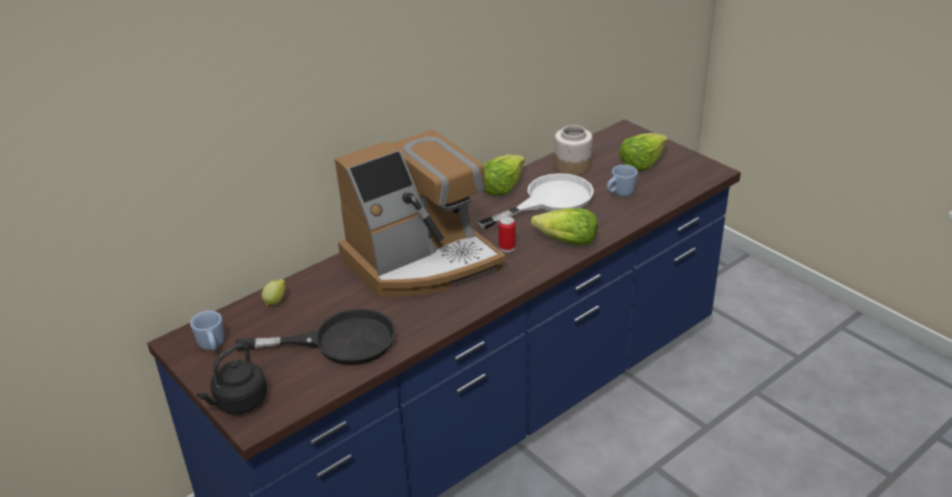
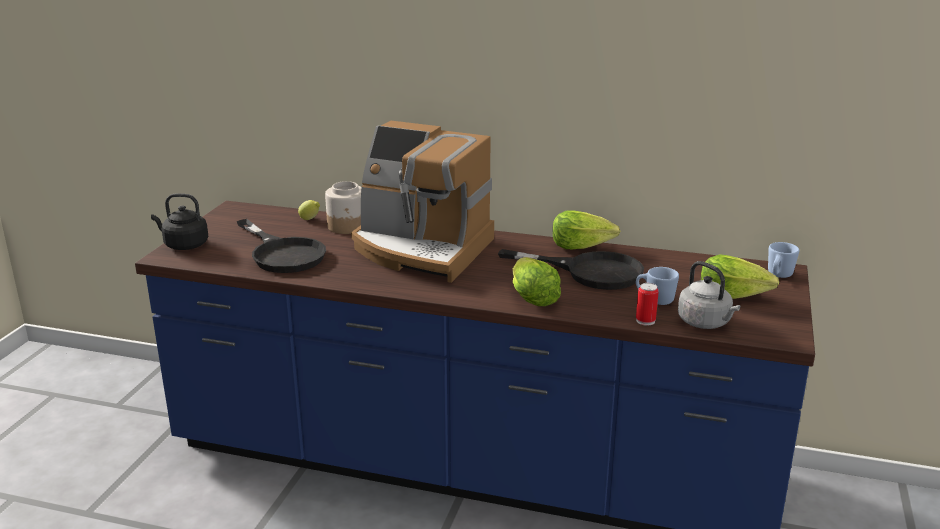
camera: 55 degrees right, 10 degrees down
blue mug [190,311,224,351] -> blue mug moved to [768,242,799,278]
white frying pan [478,173,594,229] -> black frying pan [498,249,644,290]
can [498,216,516,252] -> can moved to [636,283,659,326]
jar [554,125,593,176] -> jar moved to [325,181,361,234]
none -> grey kettle [678,261,740,329]

